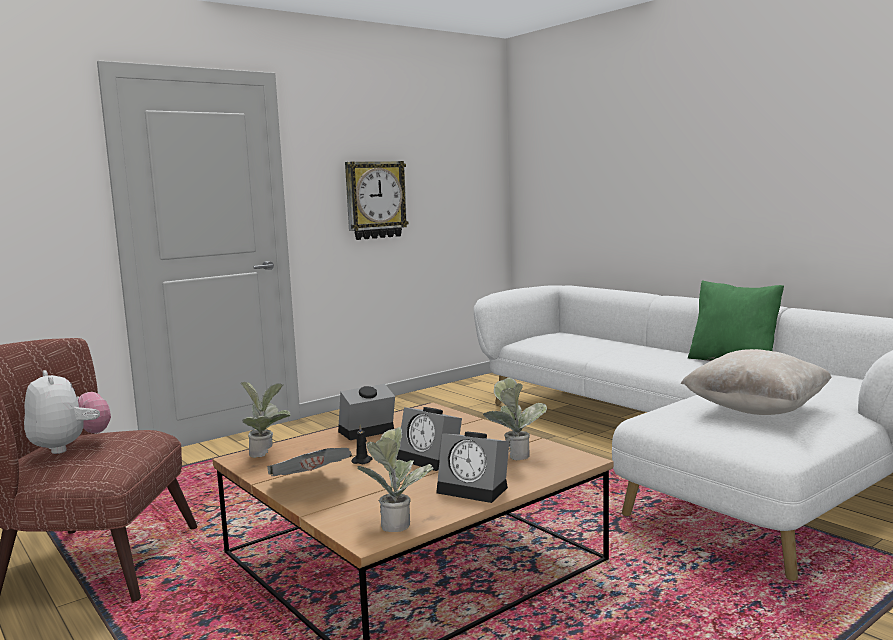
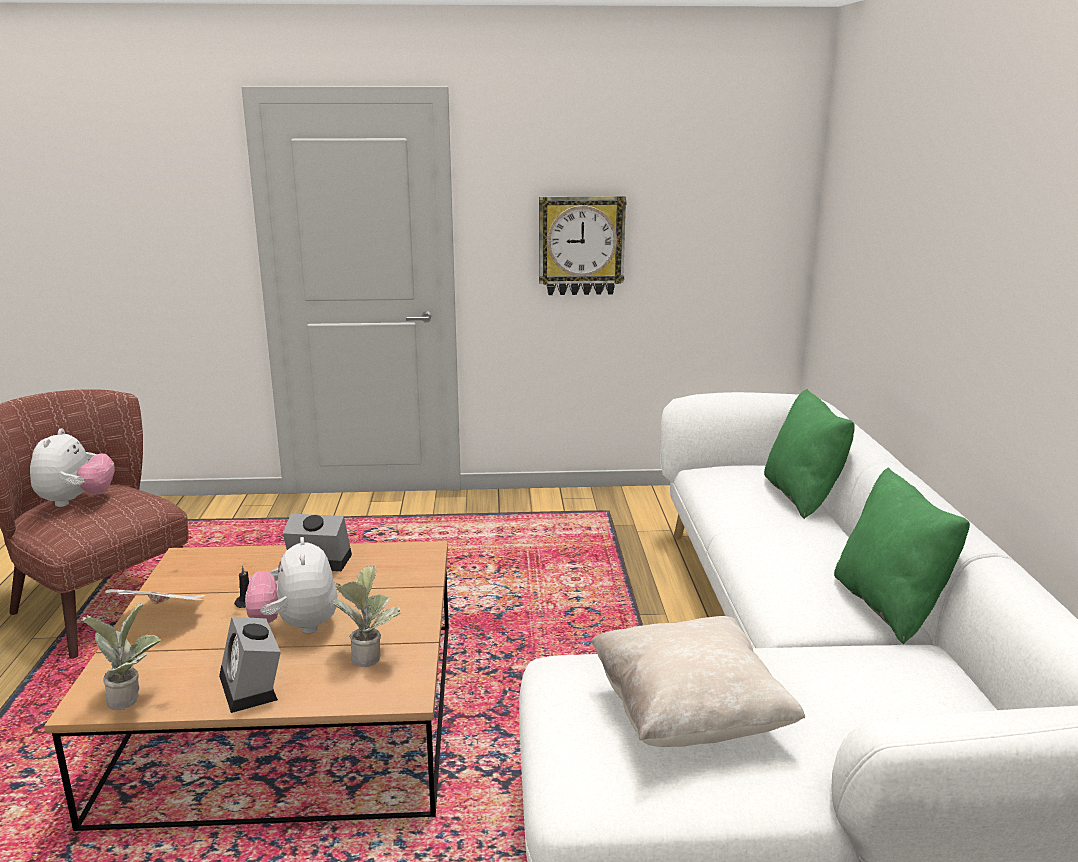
camera: 35 degrees right, 10 degrees up
potted plant [241,382,291,458] -> none
alarm clock [396,407,462,471] -> plush toy [245,537,338,634]
none -> green pillow [764,389,855,519]

